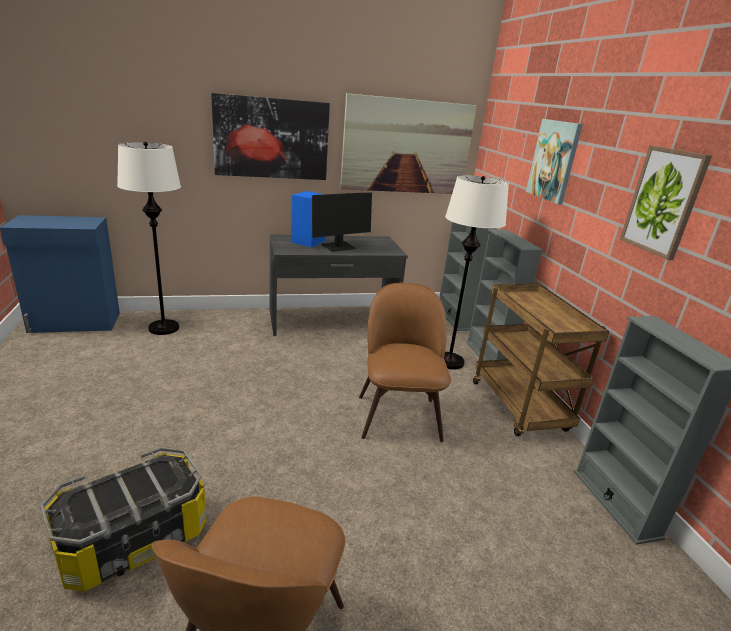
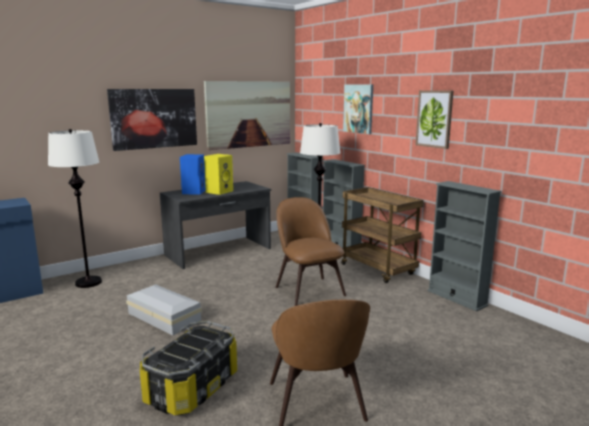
camera: 20 degrees left, 10 degrees down
monitor [312,192,372,252] -> yellow speaker [204,154,233,195]
none -> white storage box [126,284,202,335]

